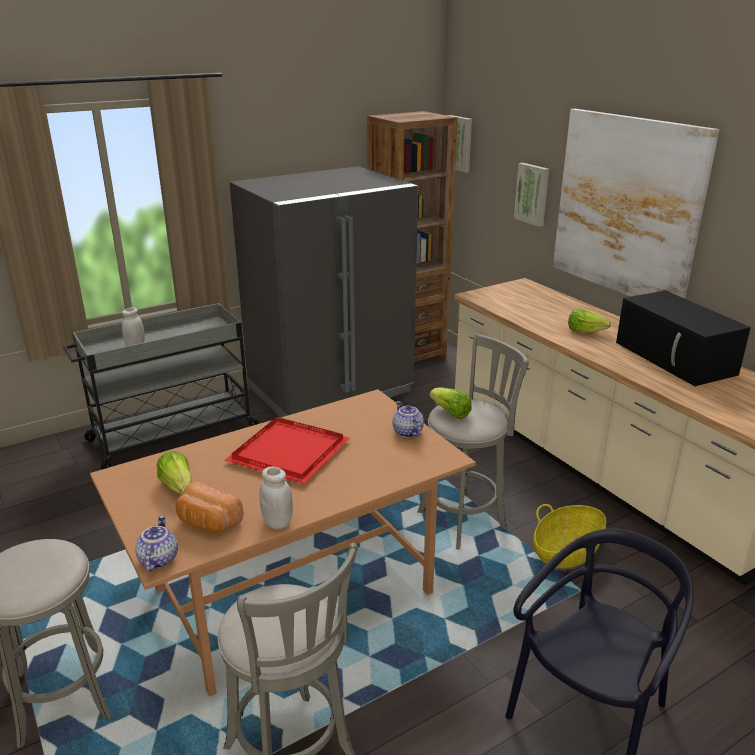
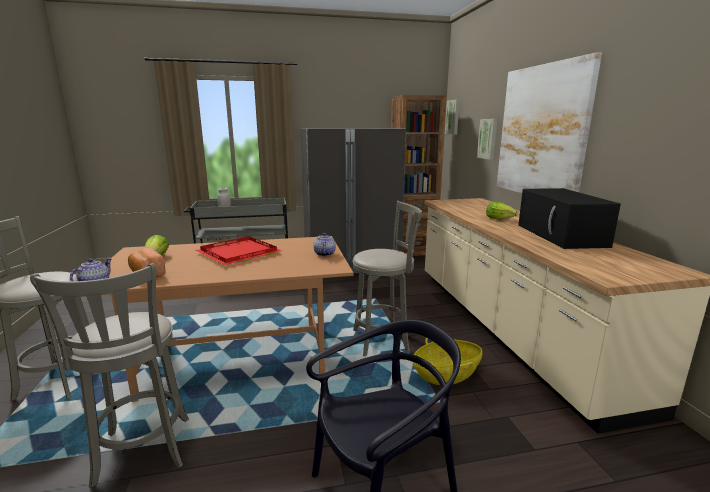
camera: 20 degrees right, 10 degrees down
white jar [259,466,293,529] -> none
lettuce [430,387,471,419] -> none

